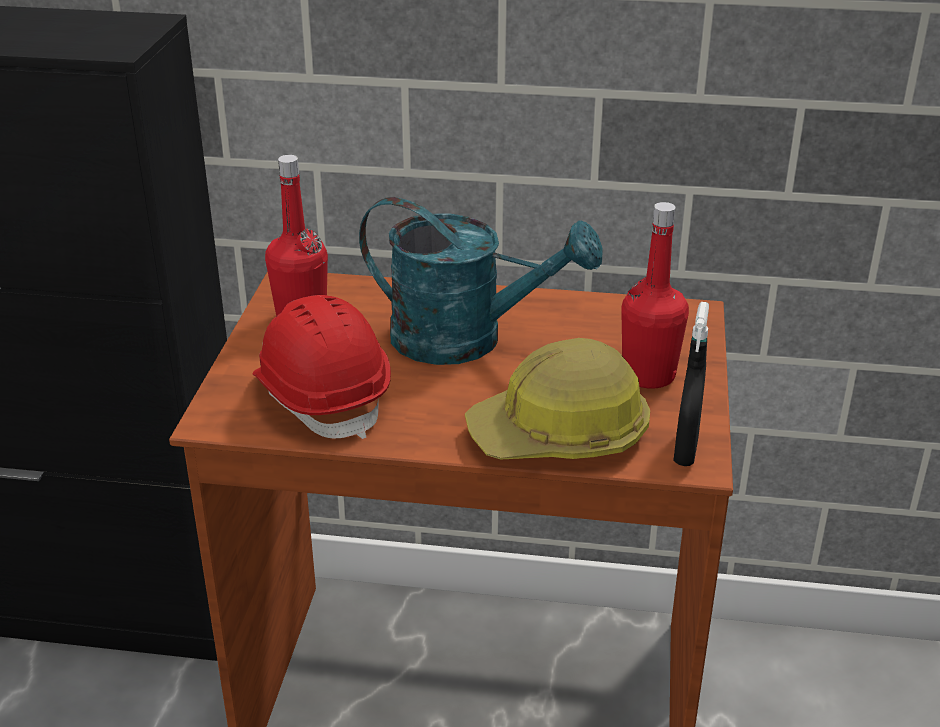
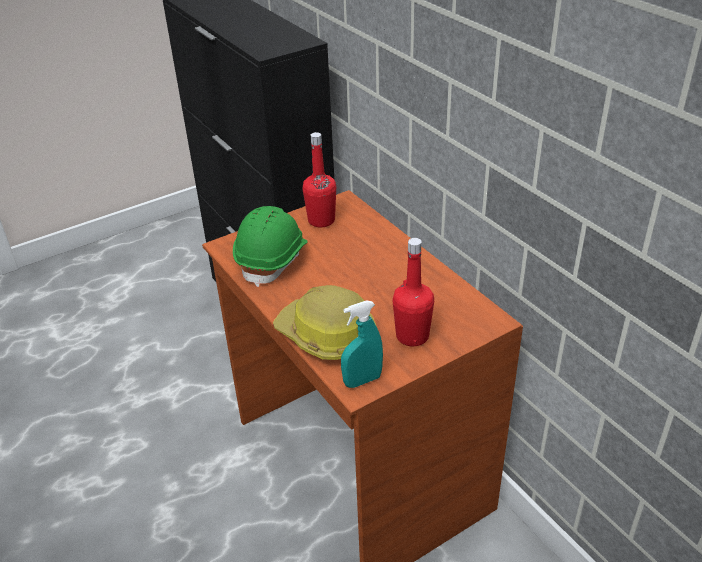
camera: 50 degrees right, 5 degrees up
red hard hat [253,295,391,439] -> green hard hat [233,206,307,287]
turquoise watering can [359,197,602,365] -> none
black spray bottle [673,302,709,466] -> turquoise spray bottle [341,300,383,388]

